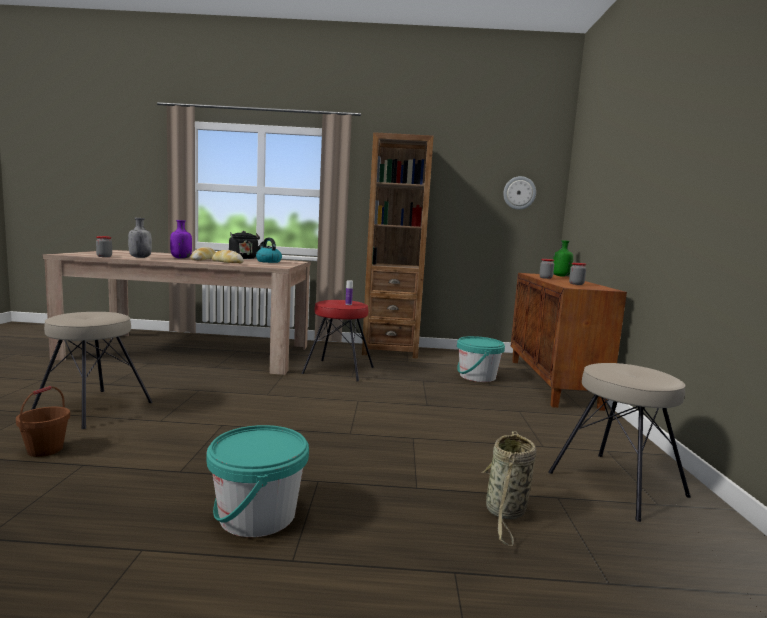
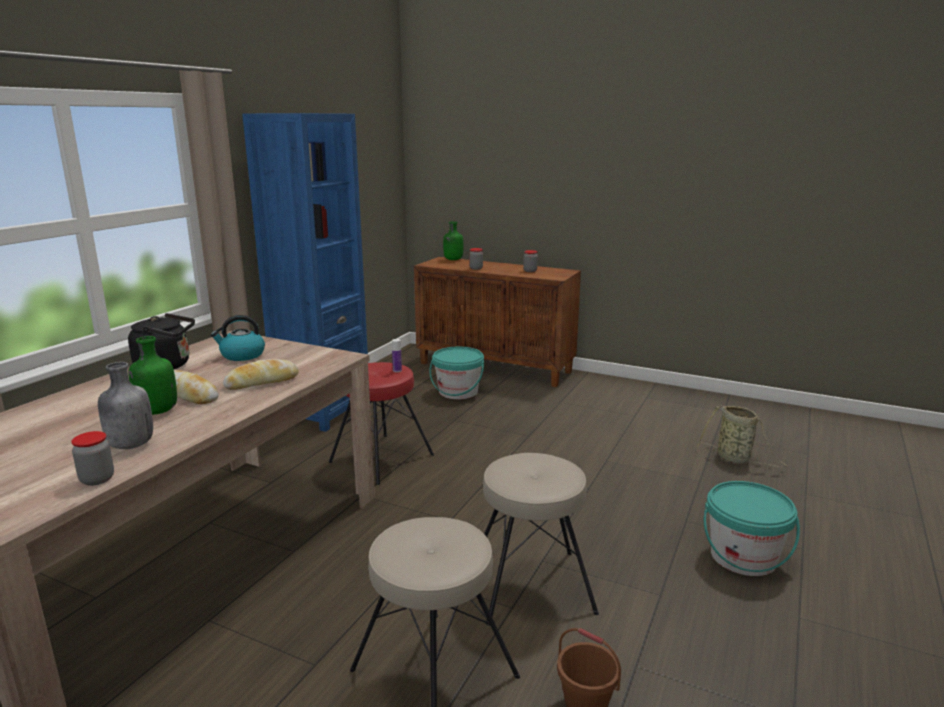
camera: 65 degrees left, 10 degrees up
purple bottle [170,220,192,259] -> green bottle [128,336,177,415]
brown bookcase [362,132,434,359] -> blue bookcase [242,113,368,432]
wall clock [503,176,536,210] -> none
beige stool [548,363,691,522] -> beige stool moved to [483,453,599,626]

